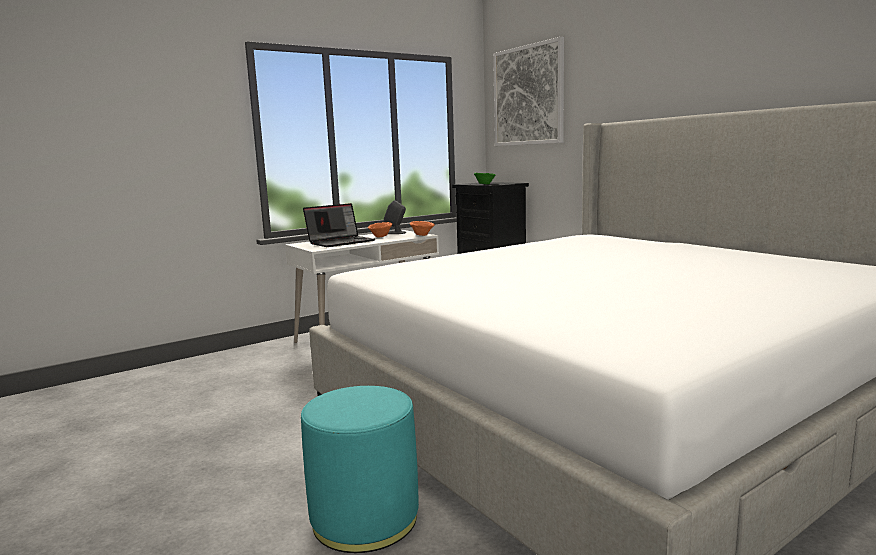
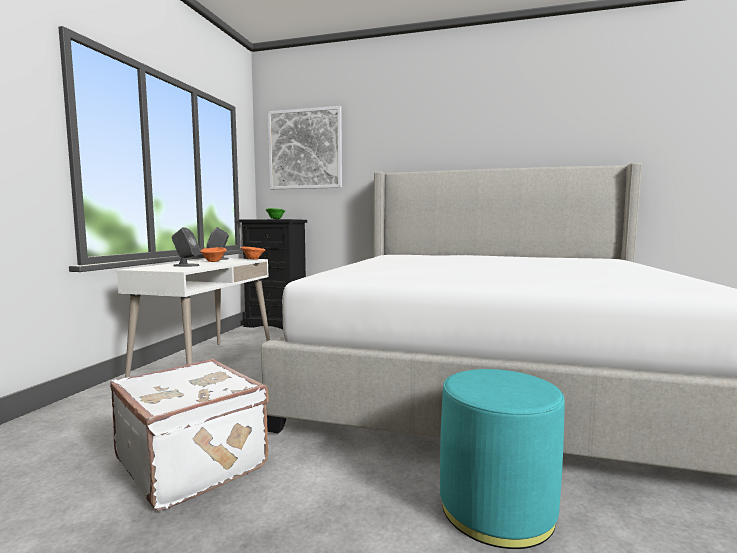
camera: 40 degrees left, 5 degrees down
laptop [303,203,375,247] -> grey speaker [172,227,200,267]
none -> white suitcase [110,359,269,511]

